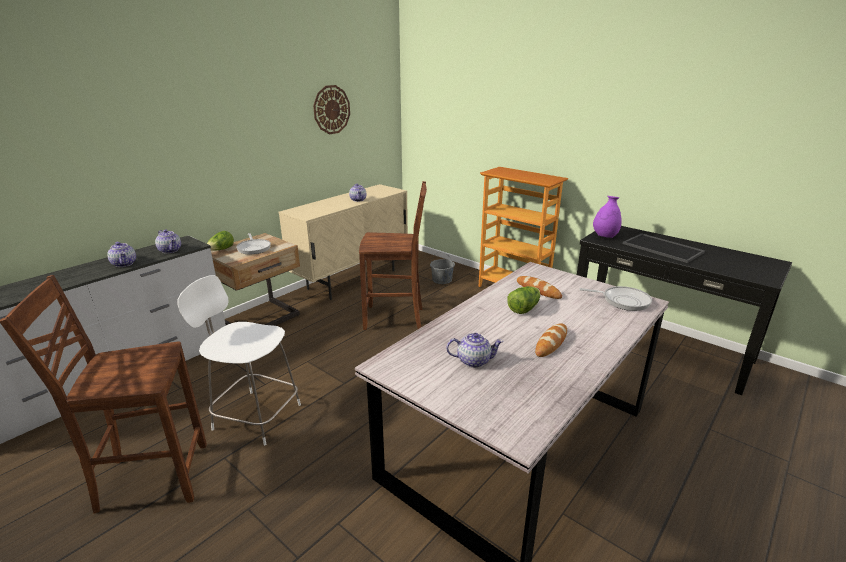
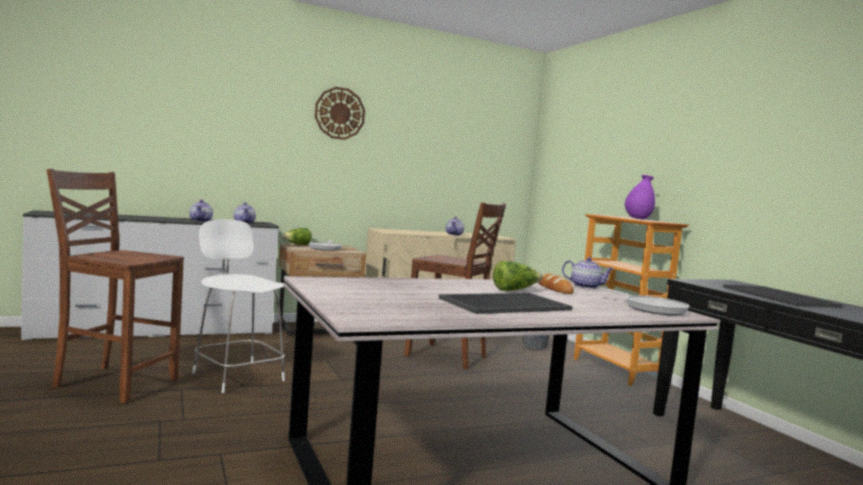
camera: 25 degrees right, 20 degrees down
wall clock [313,85,350,134] -> wall clock moved to [315,87,365,140]
teapot [446,333,504,368] -> teapot moved to [562,257,614,289]
bread [535,324,567,357] -> tray [439,293,573,314]
purple vase [593,196,622,238] -> purple vase moved to [625,175,655,220]

